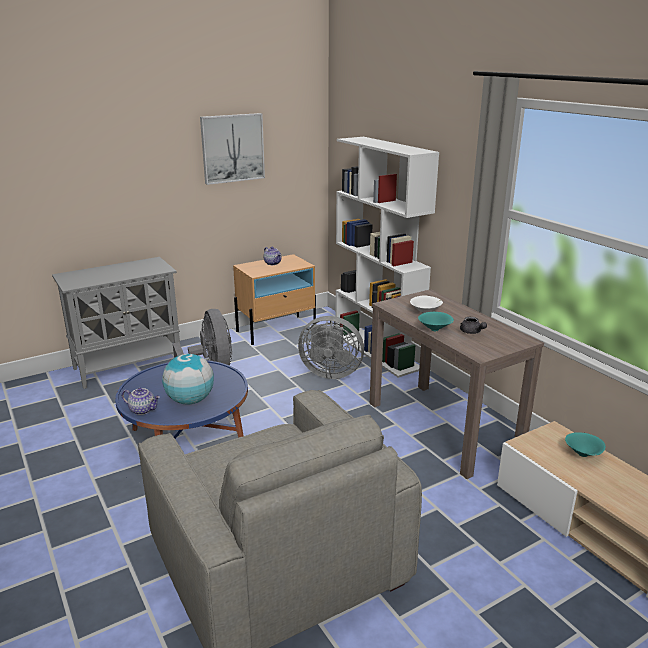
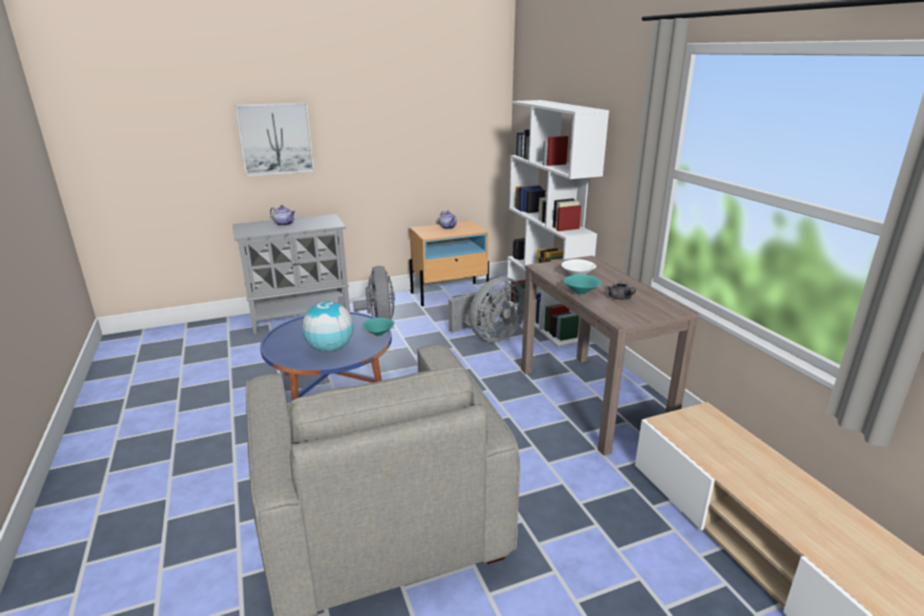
camera: 10 degrees right, 0 degrees up
teapot [122,388,160,415] -> teapot moved to [270,205,295,226]
picture [200,113,265,185] -> picture moved to [235,103,314,176]
grey fan [298,316,364,379] -> grey fan turned 60 degrees counterclockwise [448,277,525,342]
turquoise bowl [565,432,606,457] -> turquoise bowl moved to [362,318,394,336]

